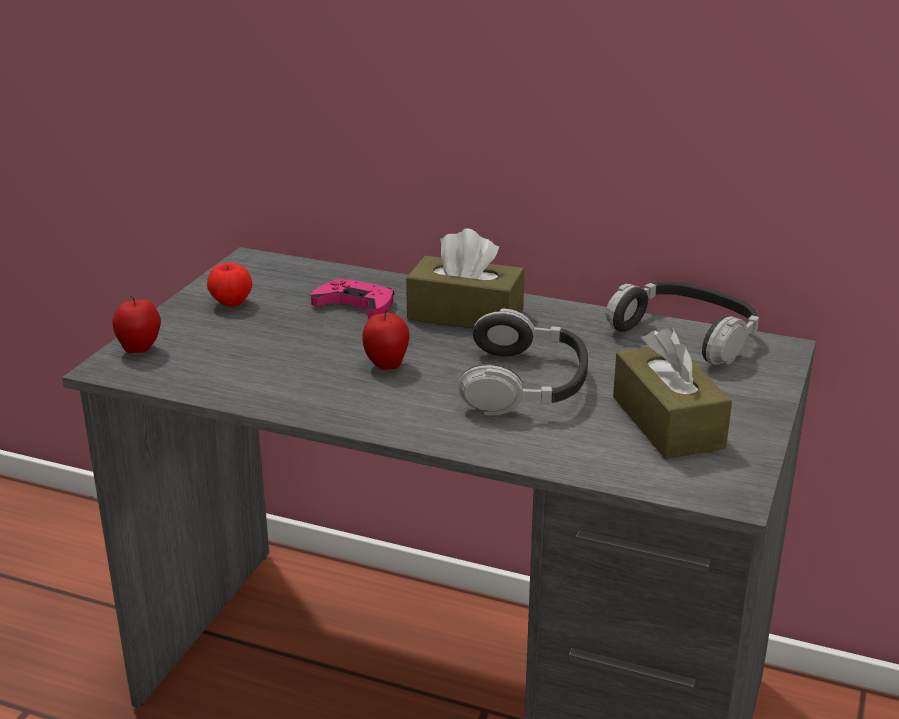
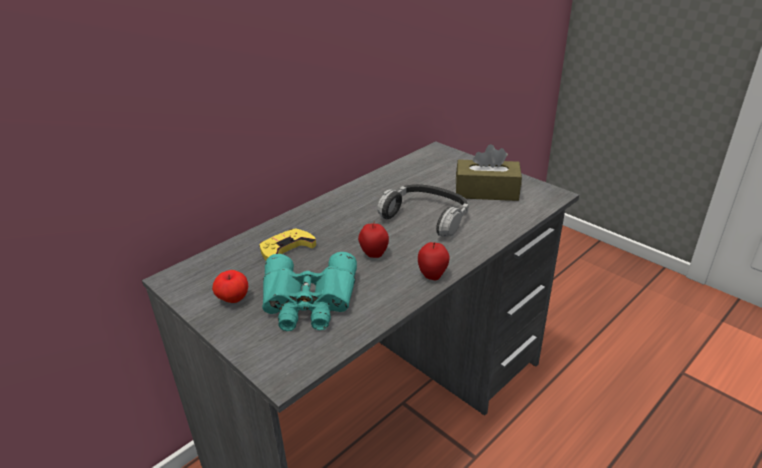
camera: 65 degrees left, 5 degrees up
apple [112,295,161,353] -> apple moved to [418,242,449,280]
pink game controller [311,279,394,319] -> yellow game controller [259,228,316,260]
brown tissue box [406,228,525,329] -> none
headphones [606,282,759,365] -> none
none -> turquoise binoculars [262,252,357,331]

